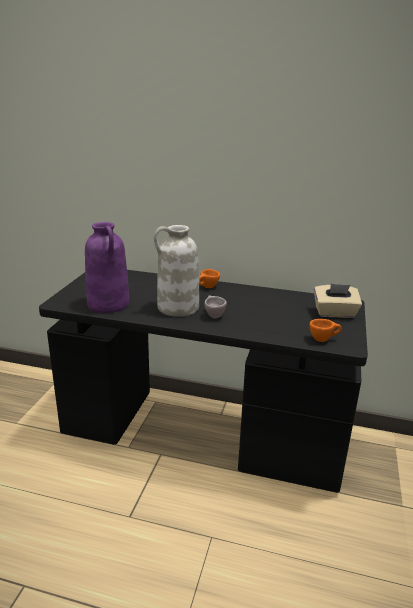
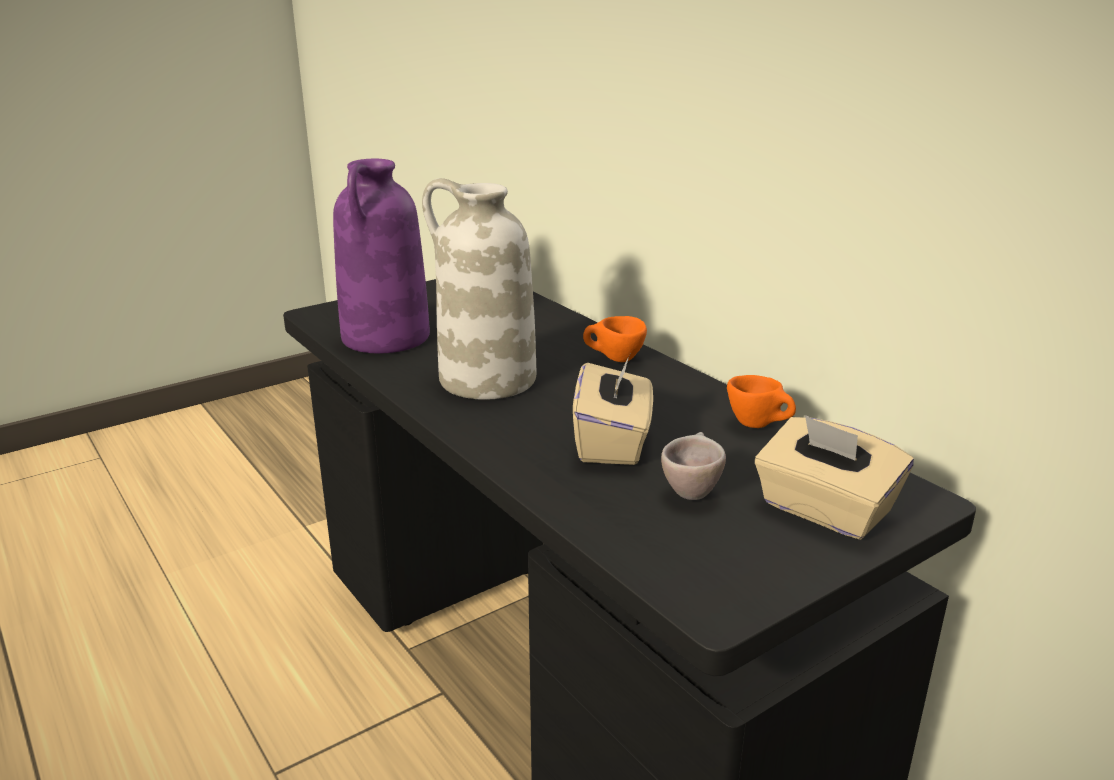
camera: 40 degrees right, 0 degrees up
beige cup [204,295,227,318] -> beige cup moved to [661,432,726,500]
orange cup [309,319,342,342] -> orange cup moved to [727,375,796,428]
none -> beige tissue box [573,352,653,465]

